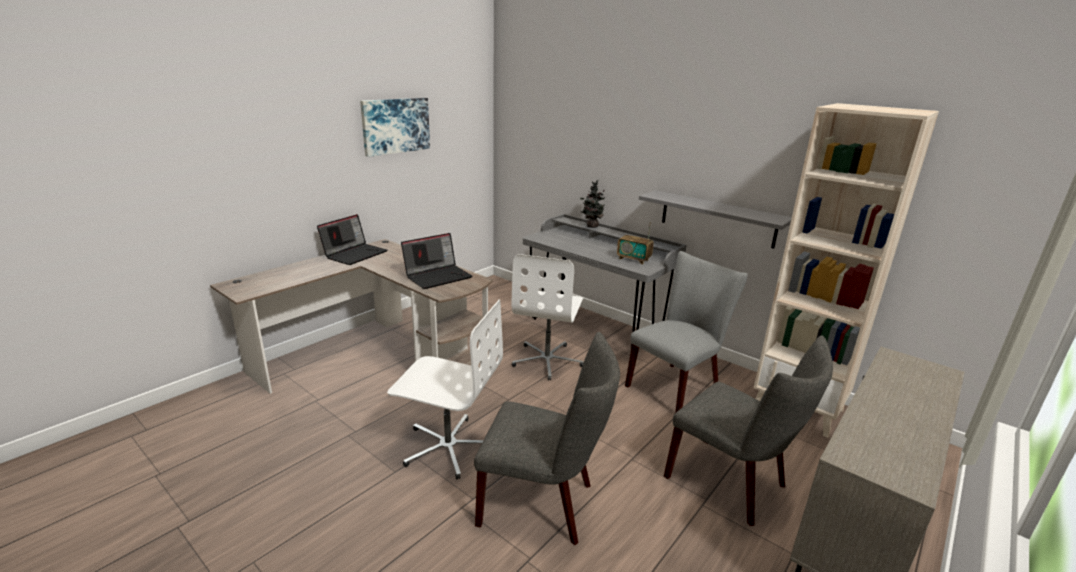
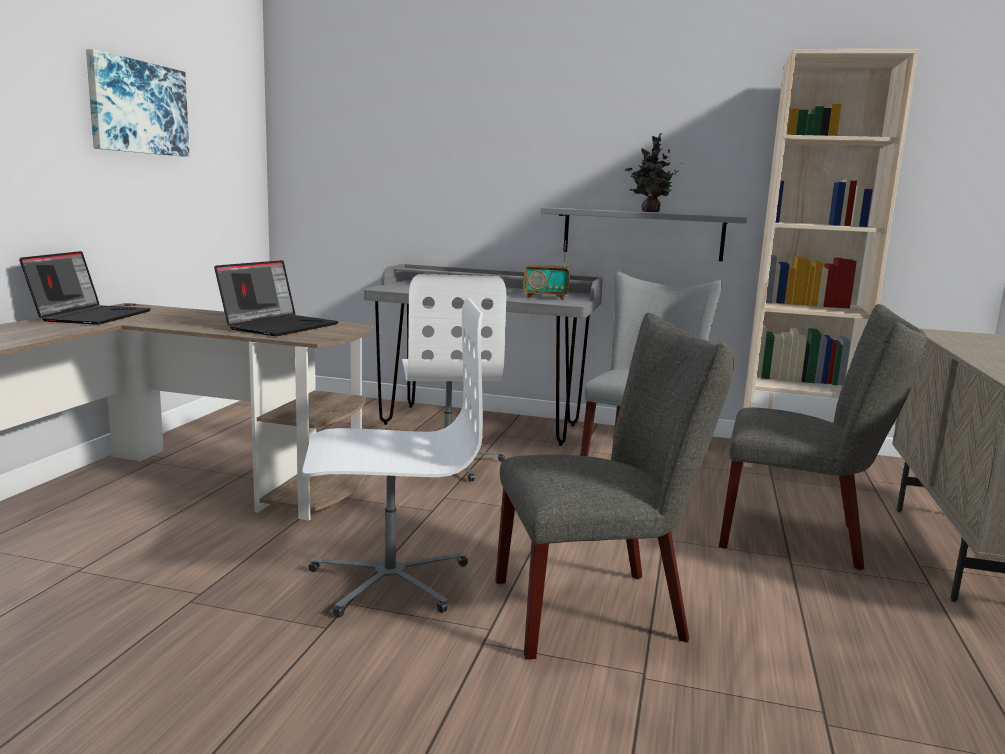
camera: 25 degrees left, 10 degrees down
potted plant [580,180,605,228] -> potted plant moved to [625,133,682,212]

